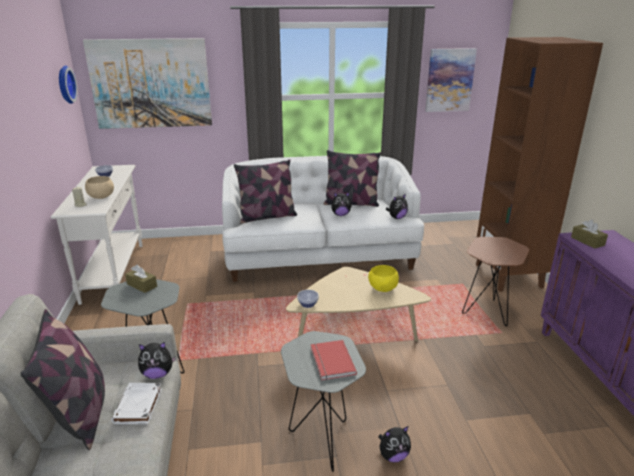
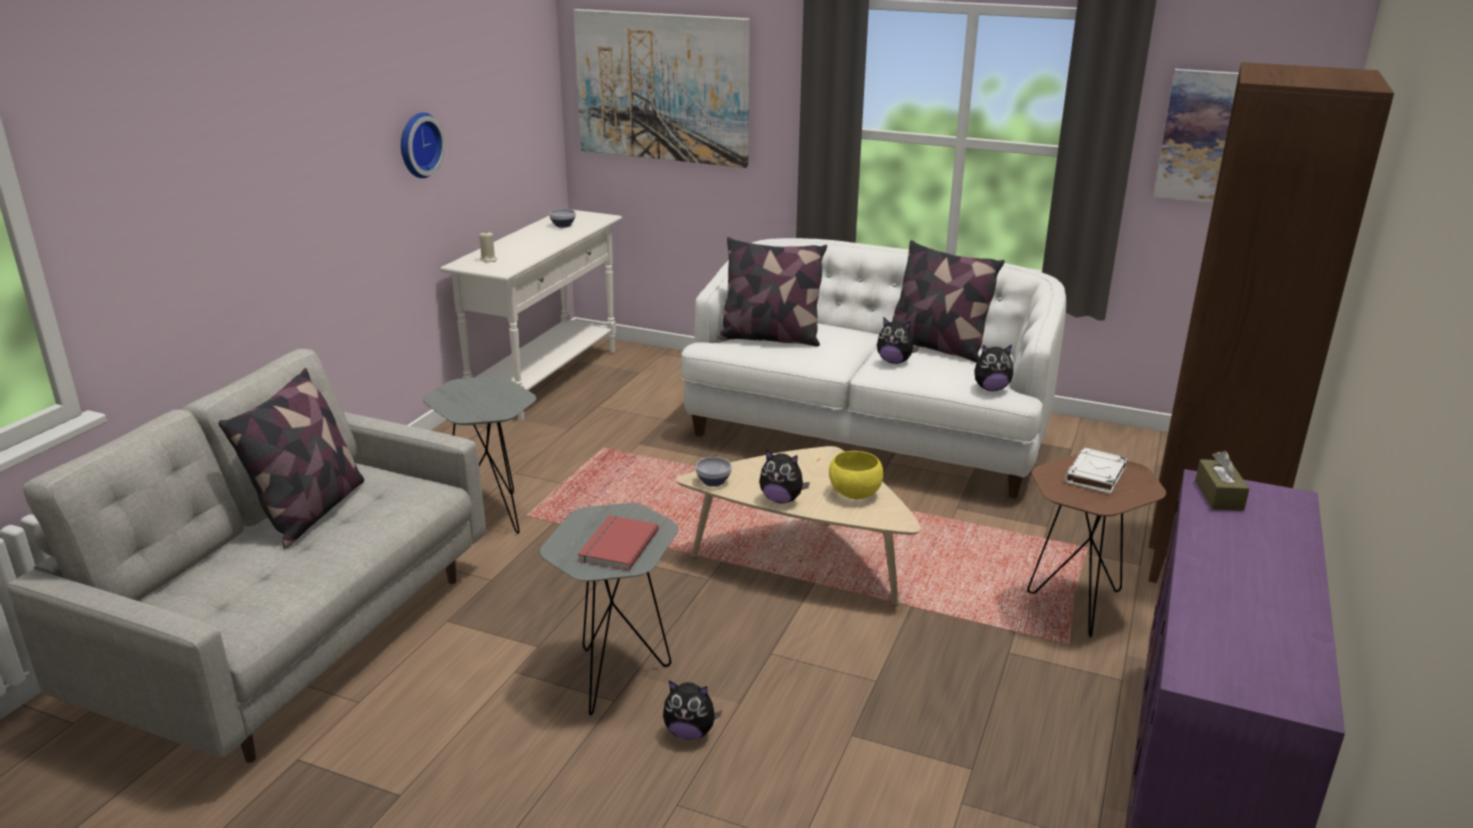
camera: 30 degrees right, 0 degrees up
wall clock [59,66,78,104] -> wall clock moved to [401,112,446,178]
beige bowl [85,176,114,199] -> none
white book [111,383,162,424] -> white book moved to [1064,448,1127,494]
brown tissue box [125,265,157,293] -> none
plush toy [138,342,176,379] -> plush toy moved to [759,450,810,504]

